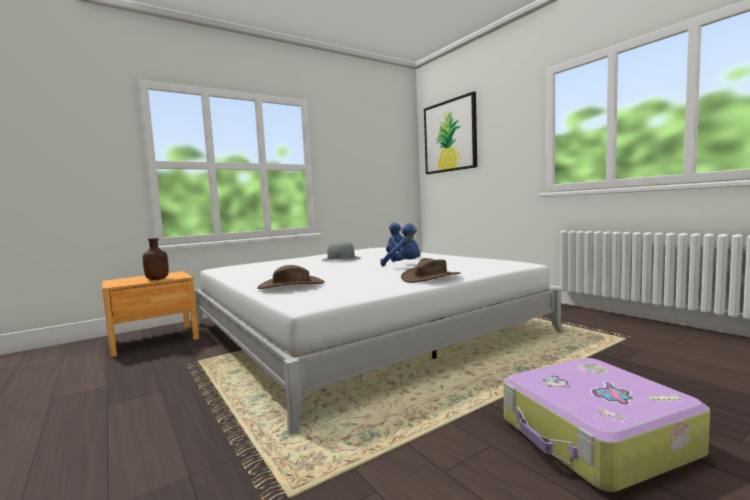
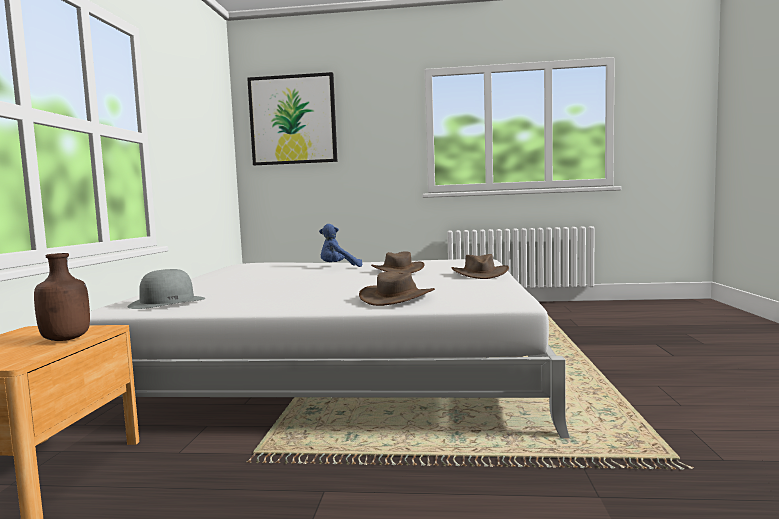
camera: 50 degrees left, 0 degrees up
grey hat [322,241,361,261] -> grey hat moved to [128,269,205,309]
blue plush toy [380,223,420,267] -> brown hat [371,251,425,274]
suitcase [503,358,710,492] -> none

